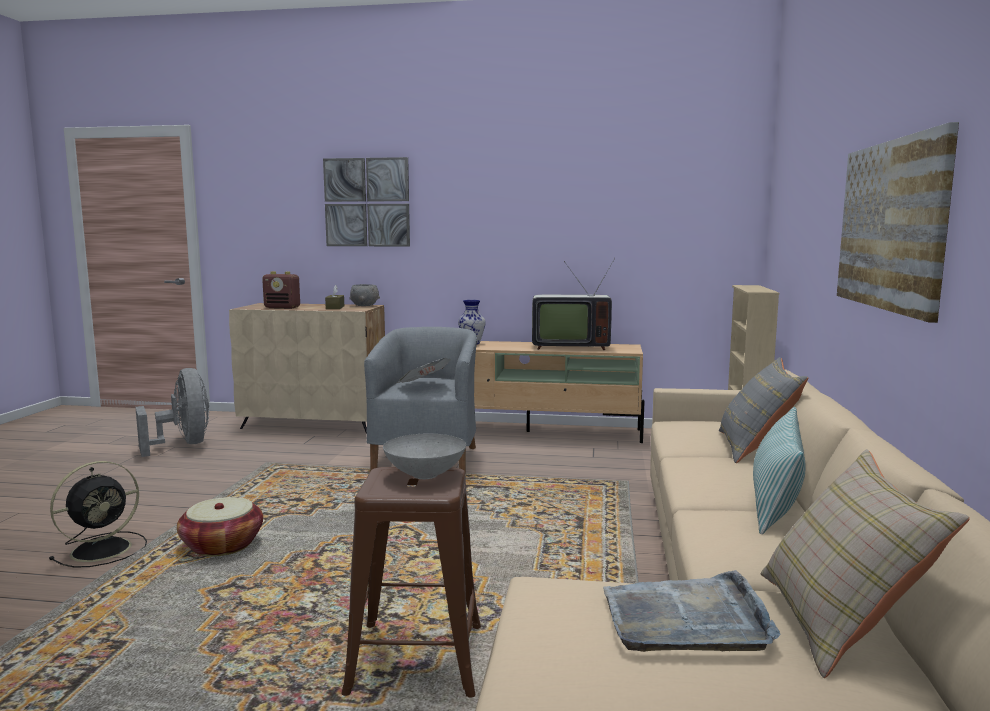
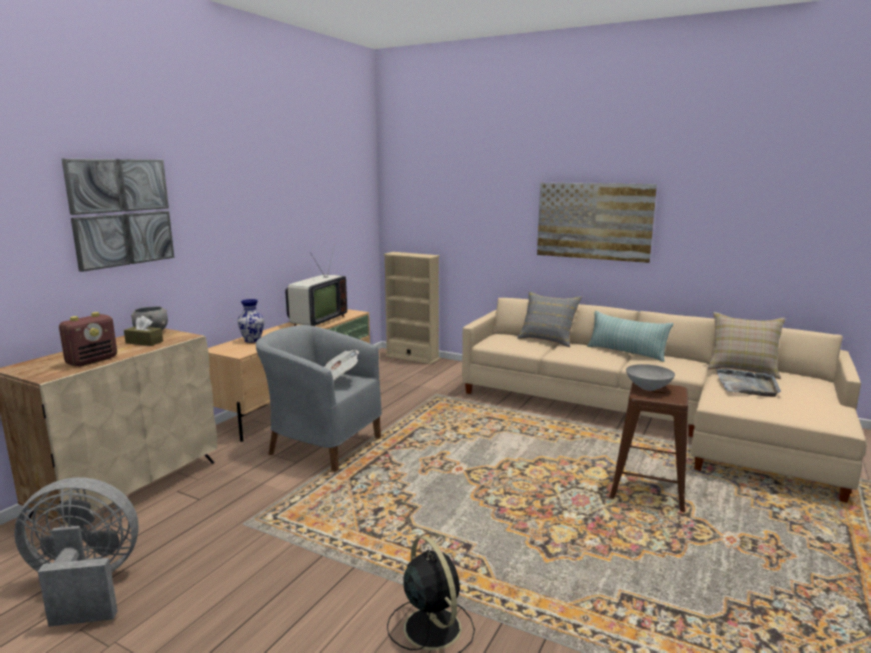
camera: 70 degrees left, 5 degrees up
basket [177,497,263,557] -> none

